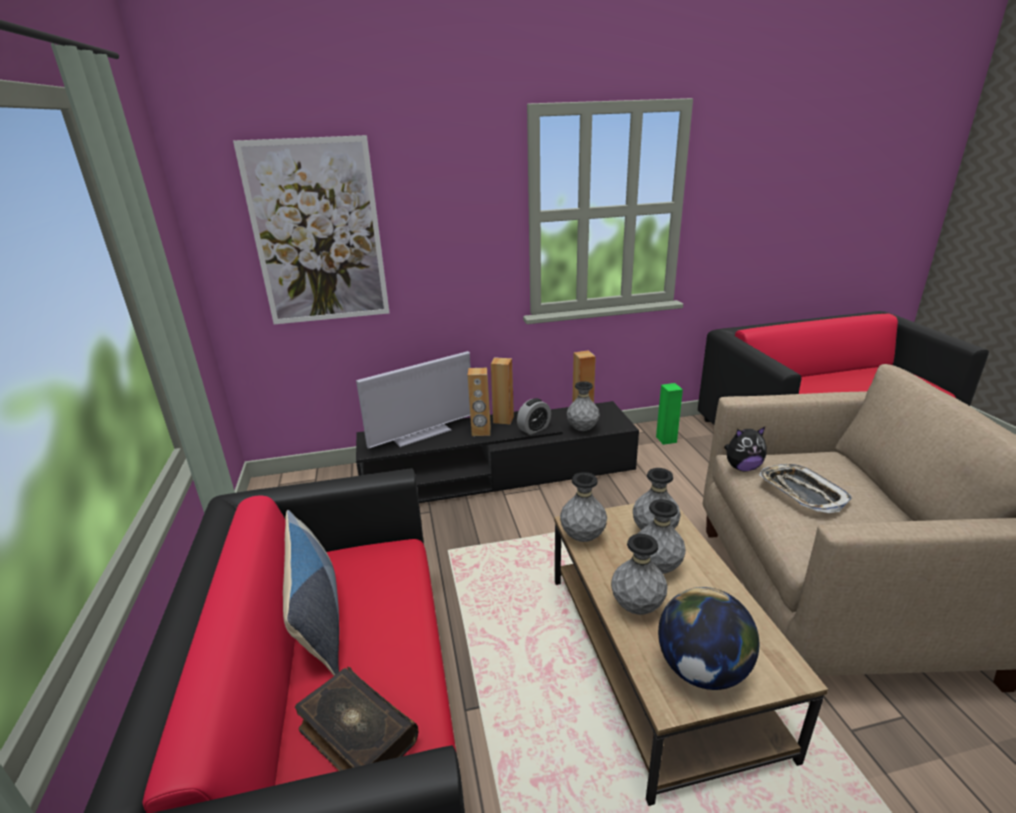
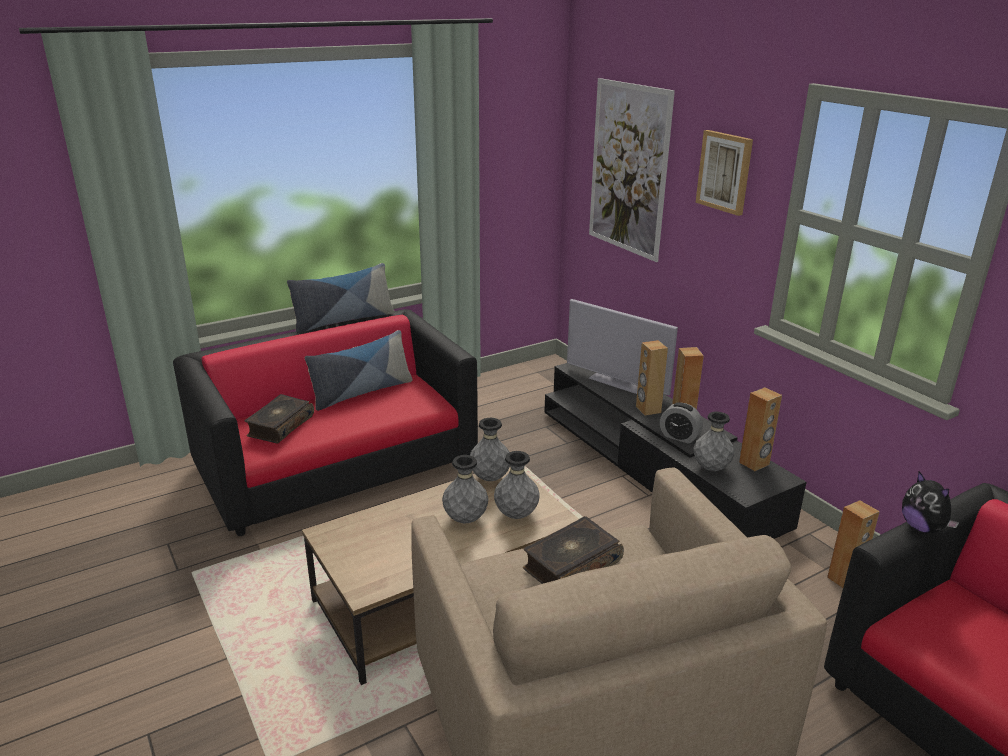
camera: 70 degrees right, 0 degrees up
grey vase [611,534,667,615] -> none
green speaker [656,383,683,445] -> brown speaker [827,500,880,588]
globe [658,587,759,690] -> none
plush toy [724,427,766,471] -> plush toy moved to [902,471,959,533]
tray [759,464,852,513] -> book [523,516,624,584]
none -> pillow [287,263,394,333]
none -> picture [696,130,753,216]

